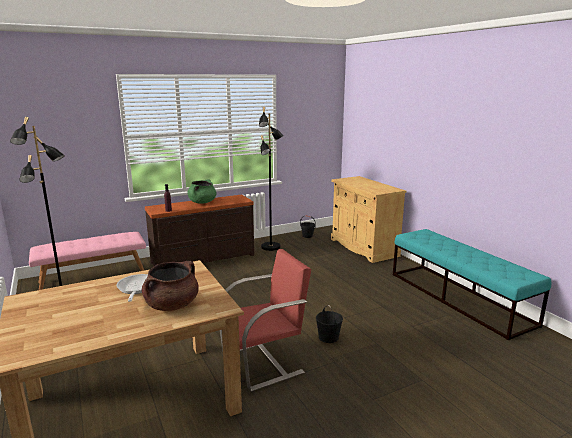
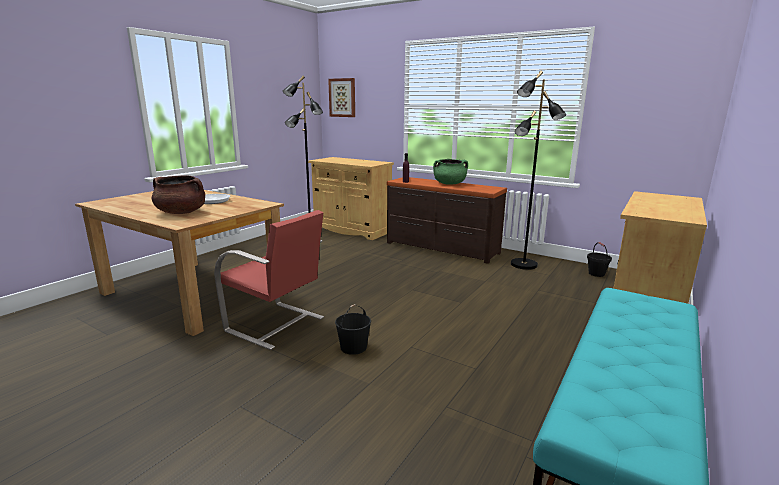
camera: 60 degrees right, 0 degrees up
pink bench [29,232,146,290] -> beige cabinet [308,157,394,240]
none -> picture [328,78,355,117]

